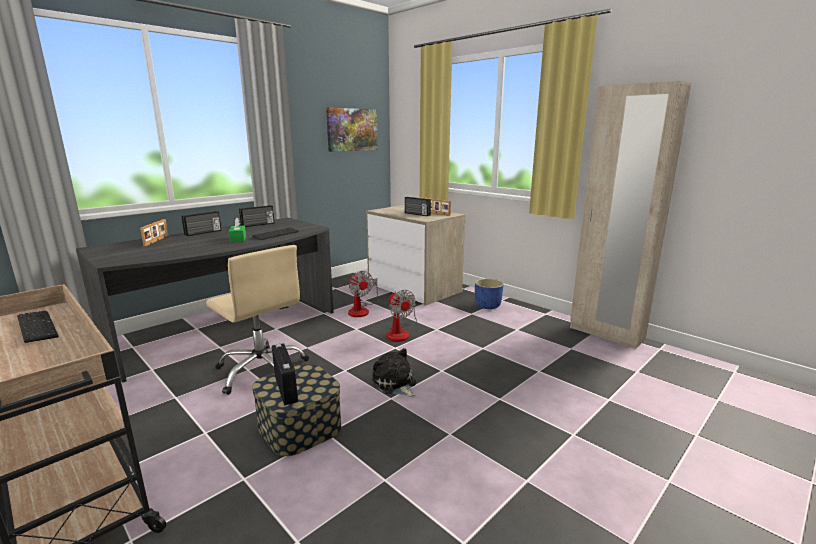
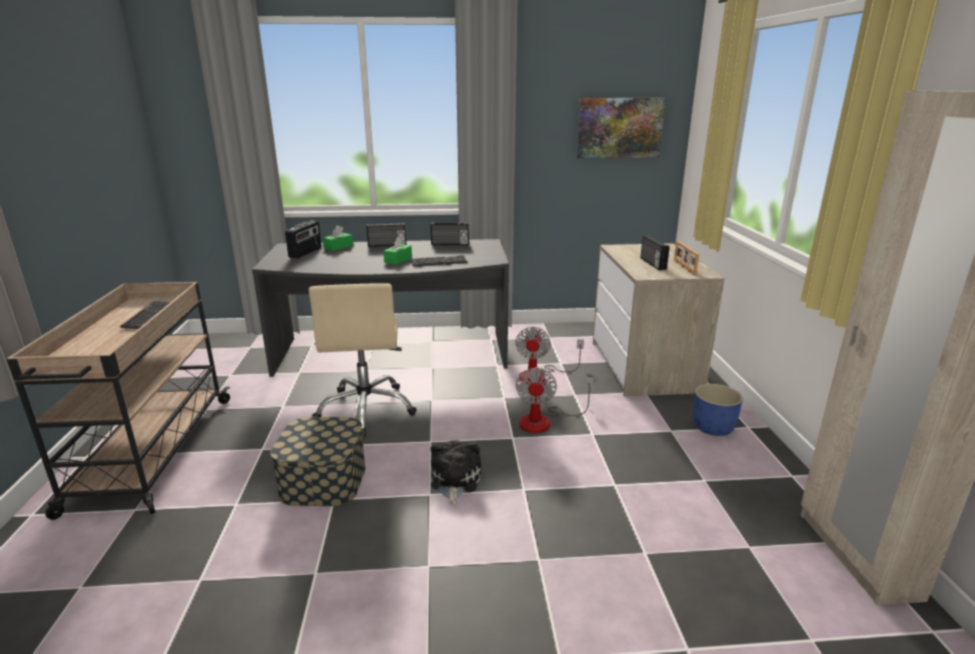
camera: 40 degrees right, 5 degrees up
picture frame [140,219,169,246] -> green tissue box [323,225,353,251]
radio [272,343,298,405] -> radio moved to [285,221,321,258]

